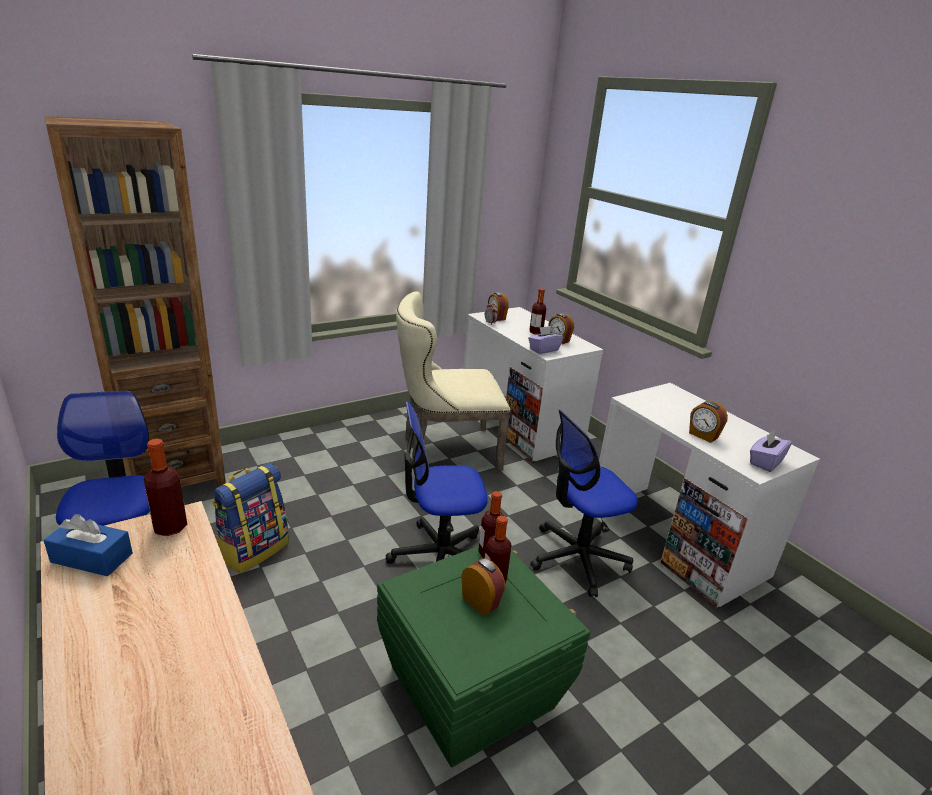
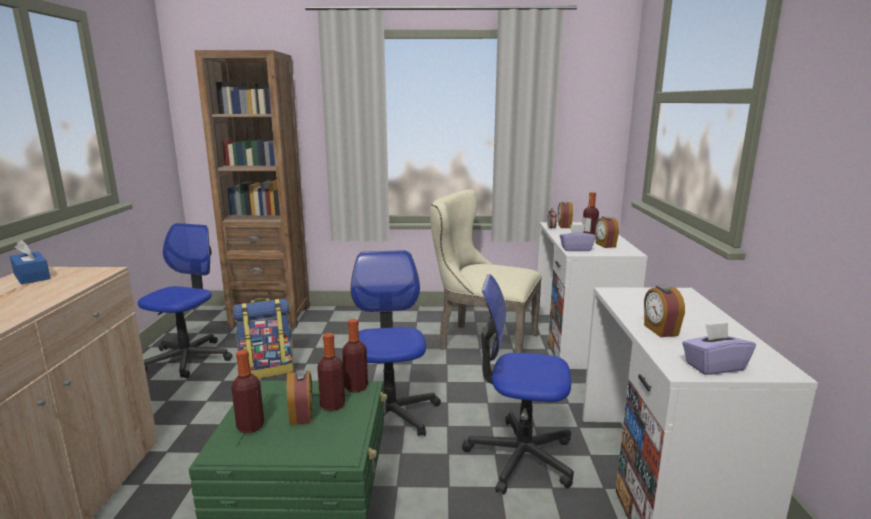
camera: 35 degrees right, 10 degrees down
bottle [144,439,187,536] -> bottle moved to [231,350,264,433]
office chair [386,401,488,564] -> office chair turned 60 degrees clockwise [351,250,441,436]

